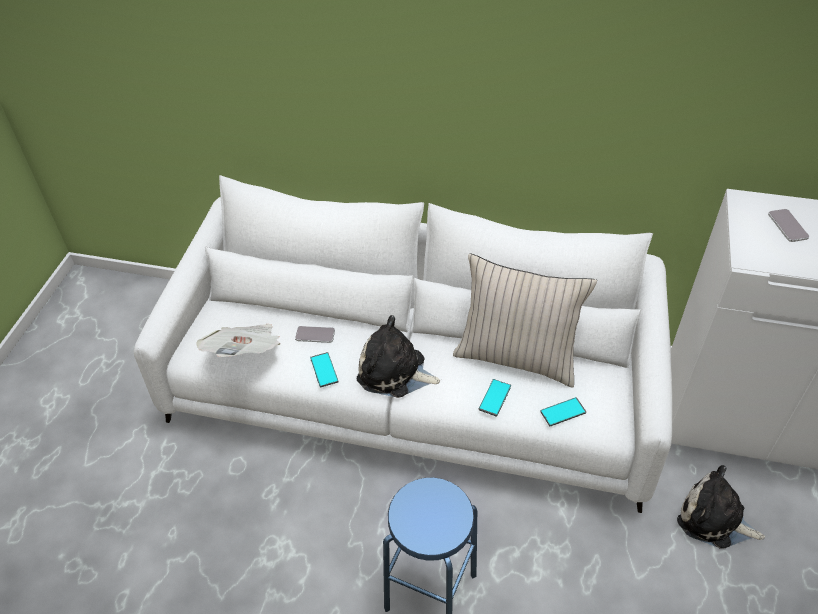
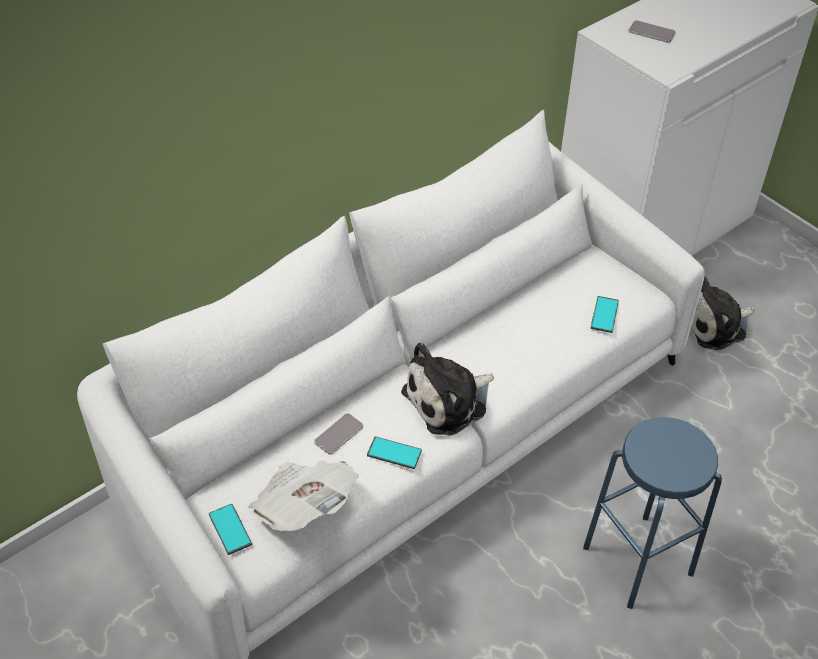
camera: 55 degrees left, 0 degrees up
beige pillow [453,253,597,387] -> none
phone [479,379,511,417] -> phone moved to [209,504,252,555]

